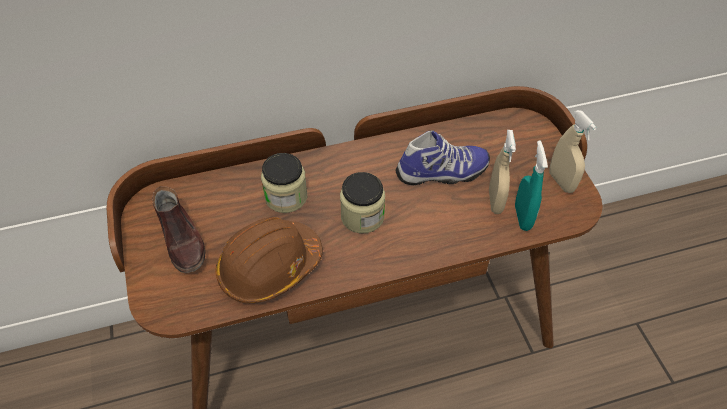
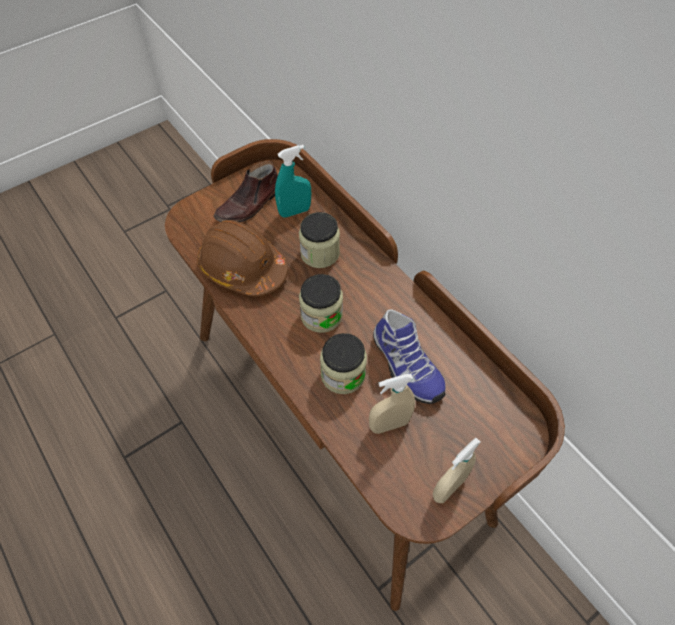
camera: 70 degrees right, 5 degrees up
turquoise spray bottle [515,140,548,231] -> turquoise spray bottle moved to [275,145,311,218]
none -> jar [320,333,367,394]

